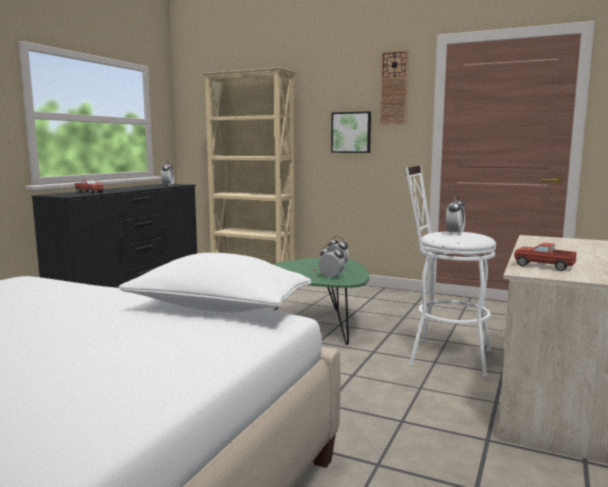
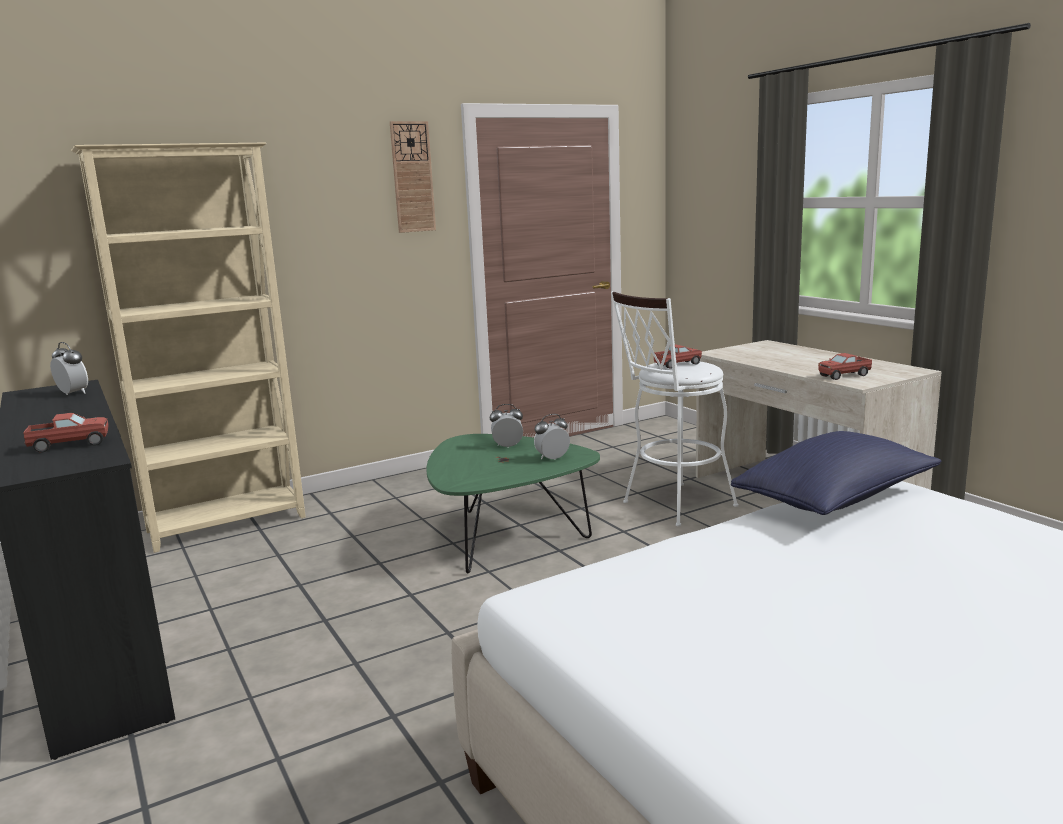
camera: 55 degrees left, 5 degrees up
white pillow [118,253,312,313] -> blue pillow [731,431,941,515]
picture [331,111,371,153] -> none
alarm clock [446,196,465,235] -> toy truck [654,344,702,369]

